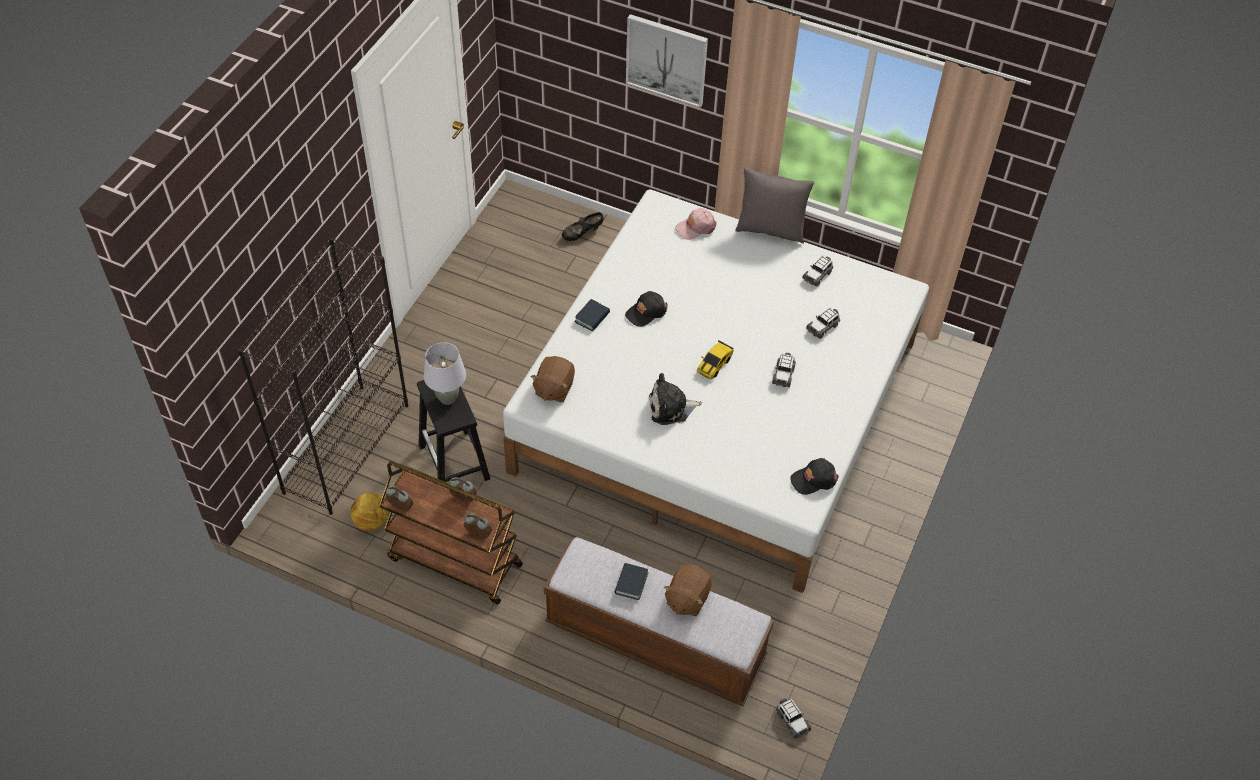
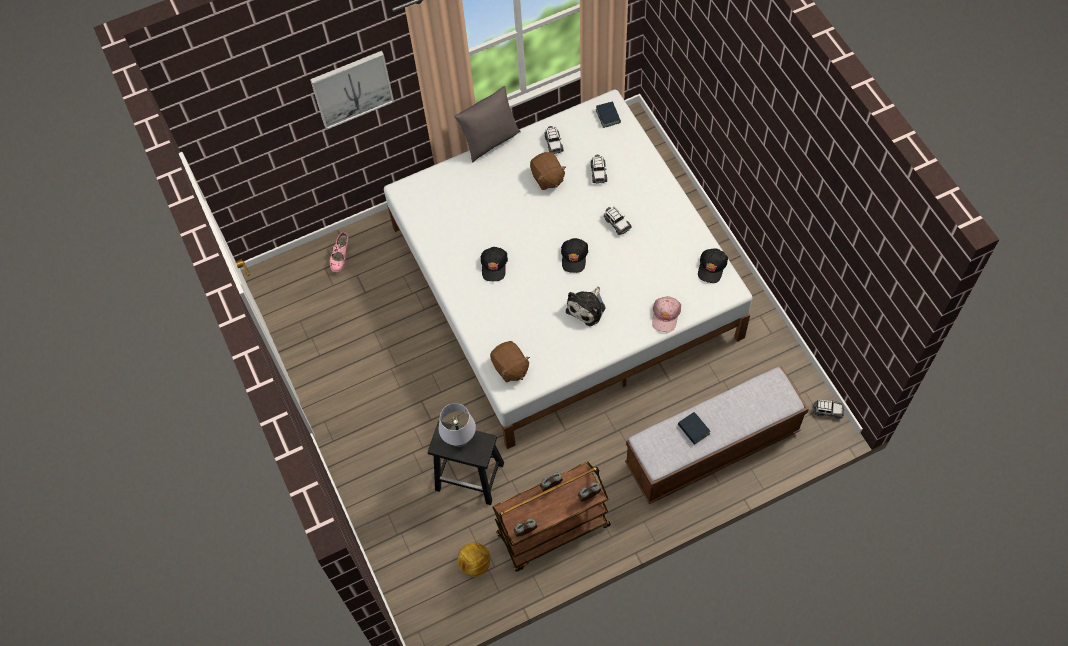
camera: 45 degrees left, 10 degrees up
black bookcase [238,237,408,515] -> none
black shoe [562,212,604,241] -> pink shoe [330,232,349,272]
book [574,299,610,332] -> book moved to [596,101,621,128]
brown plush toy [664,564,712,616] -> brown plush toy moved to [530,152,566,190]
pink cap [675,208,717,240] -> pink cap moved to [652,296,681,332]
toy car [697,341,734,380] -> black cap [561,238,588,273]

